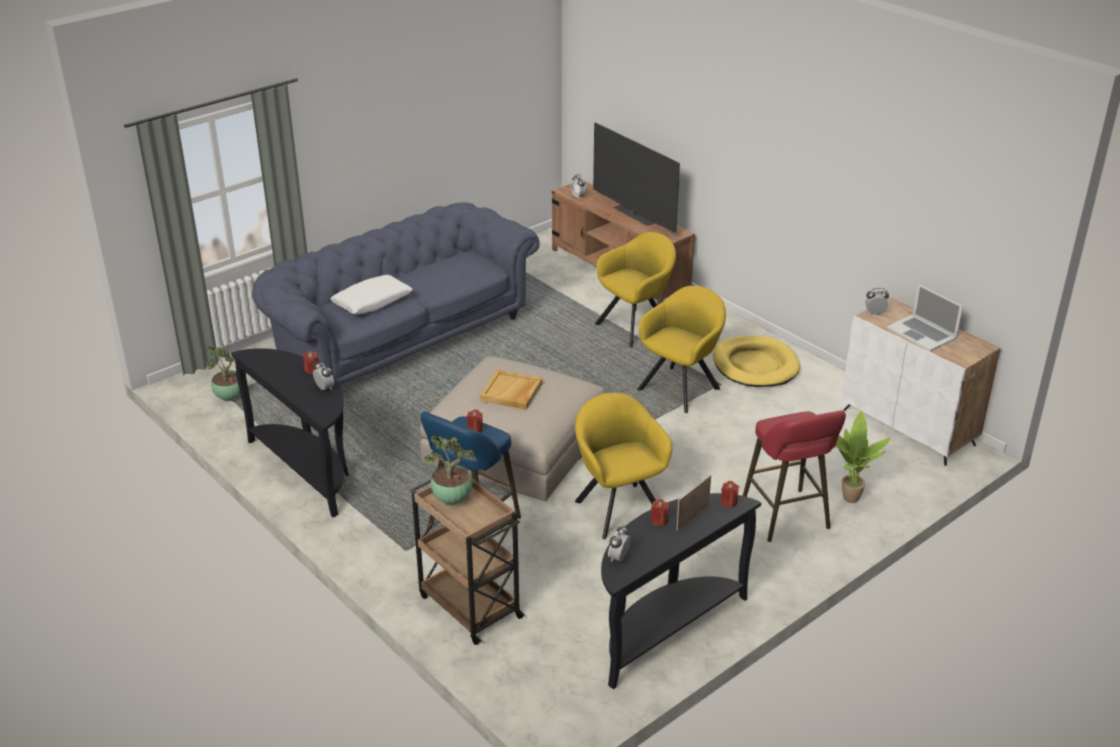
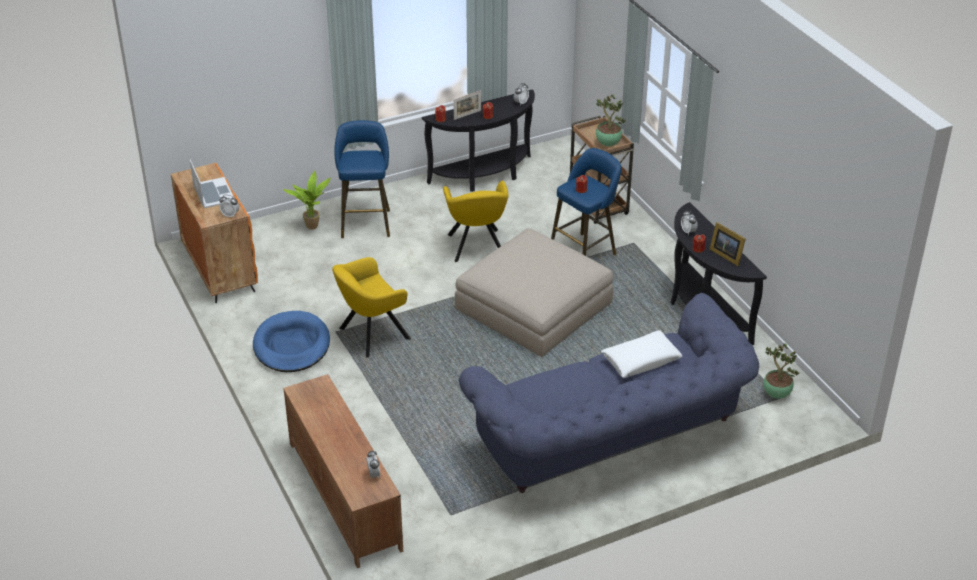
camera: 165 degrees left, 5 degrees up
beige tray [480,370,542,410] -> none
television [593,122,680,233] -> none
yellow armchair [595,232,676,348] -> none
yellow dog bed [713,335,800,387] -> blue dog bed [253,311,330,372]
red stool [743,410,846,542] -> blue stool [334,120,390,238]
white cabinet [842,297,1000,466] -> orange cabinet [171,163,258,303]
none -> picture frame [710,222,746,266]

